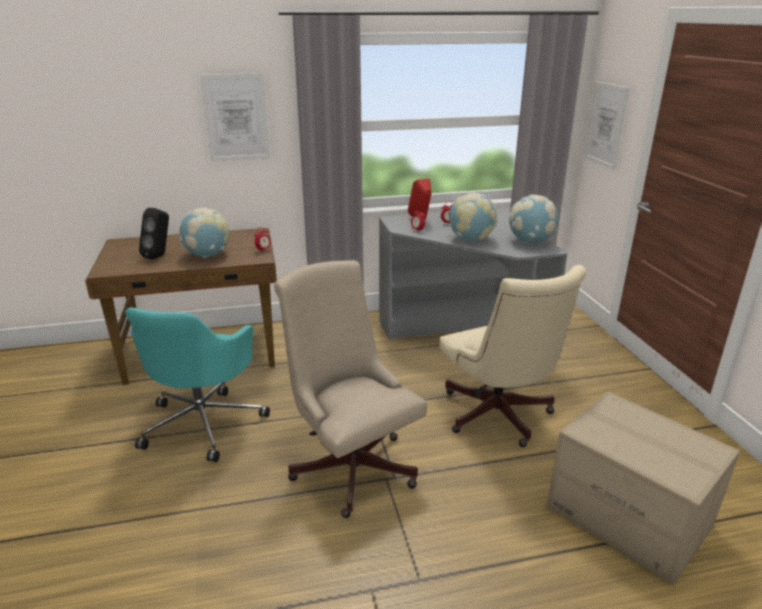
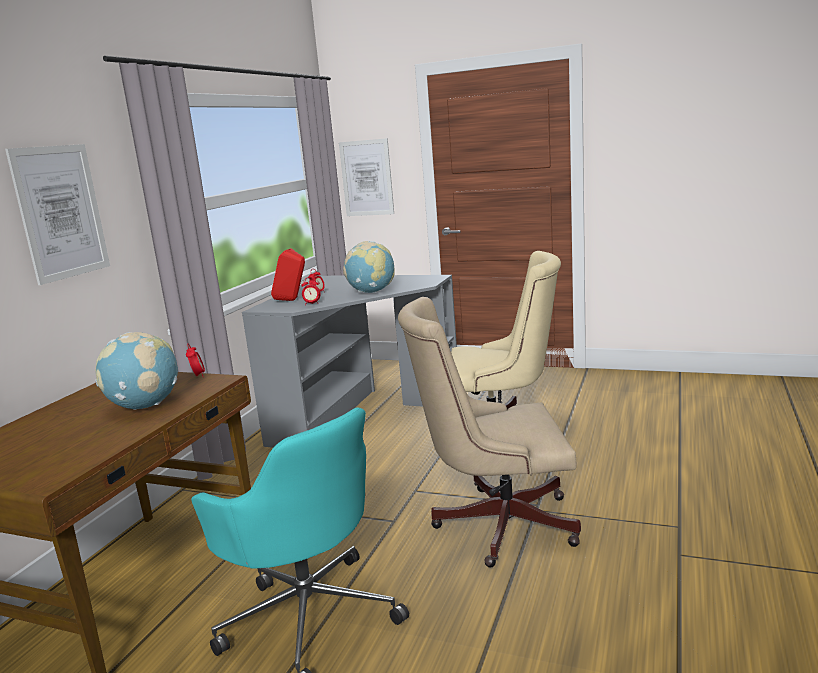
camera: 55 degrees left, 10 degrees down
black speaker [139,208,169,259] -> none
globe [509,195,558,244] -> none
cardboard box [547,392,740,585] -> none

